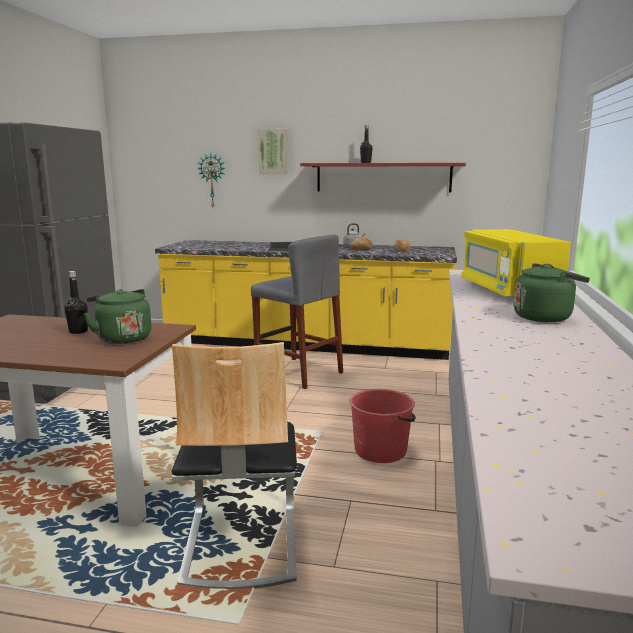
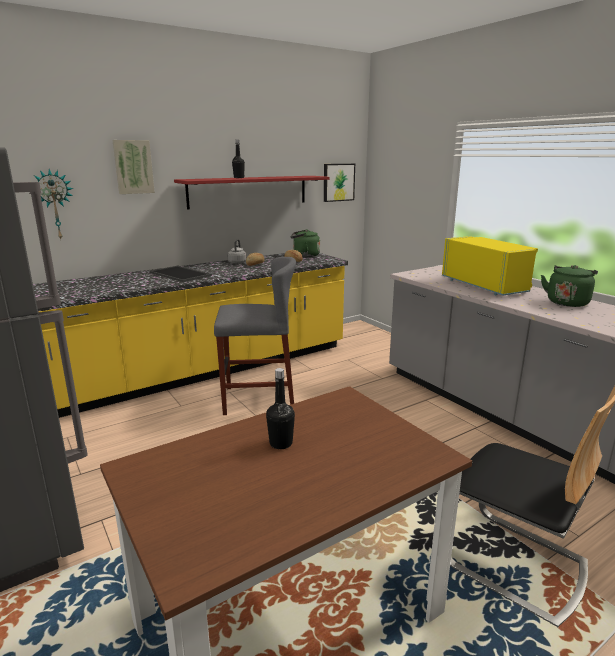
camera: 45 degrees left, 5 degrees up
green kettle [83,289,151,344] -> green kettle moved to [291,229,320,257]
red bucket [349,389,416,463] -> none
yellow microwave [461,229,571,298] -> yellow microwave turned 150 degrees counterclockwise [442,236,538,296]
none -> picture [324,164,355,202]

